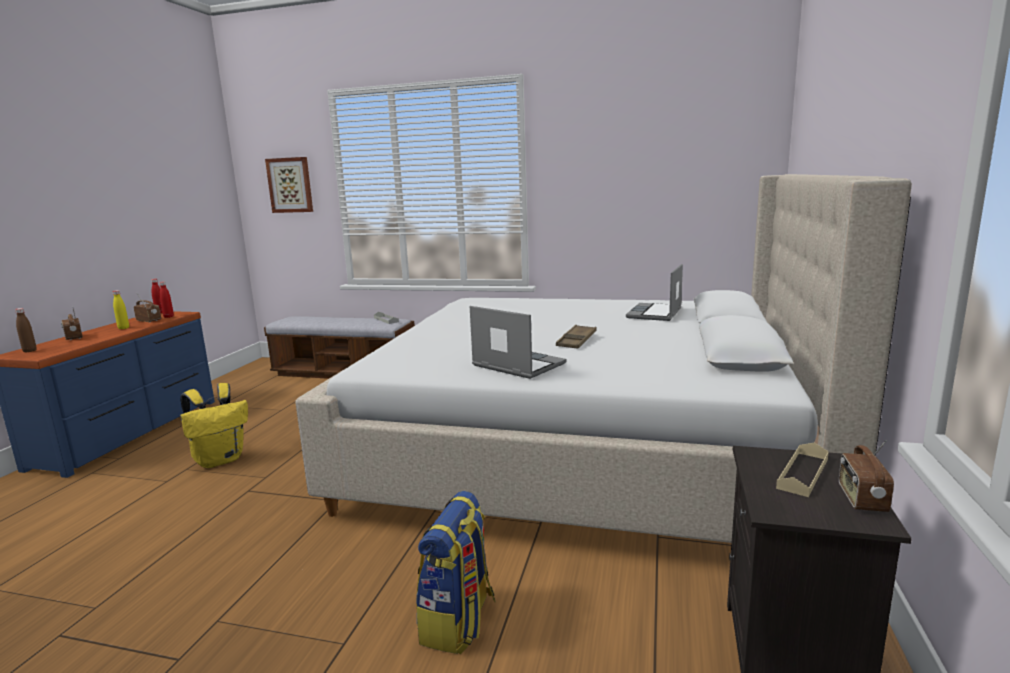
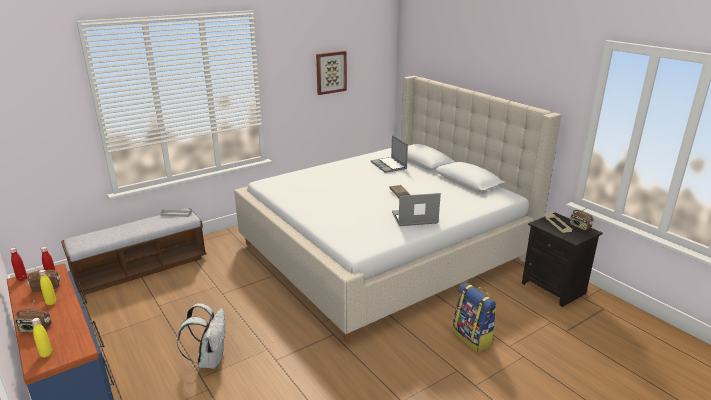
camera: 50 degrees left, 10 degrees up
brown bottle [15,308,37,353] -> yellow bottle [32,318,52,358]
yellow backpack [180,383,248,468] -> white backpack [177,303,226,369]
picture [265,157,313,213] -> picture moved to [316,51,347,95]

